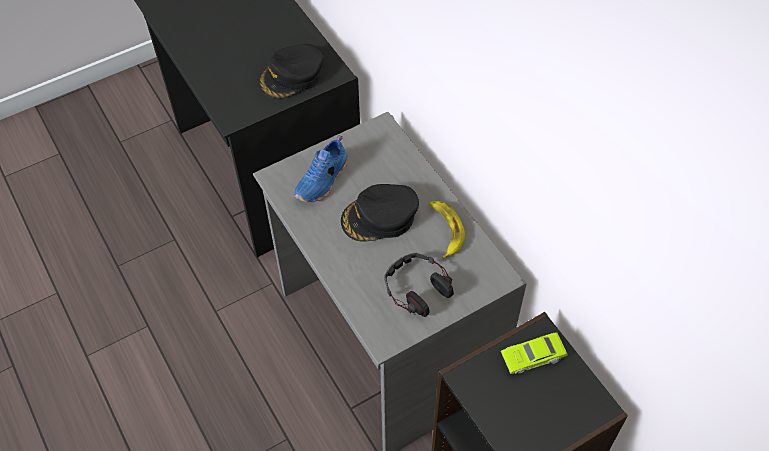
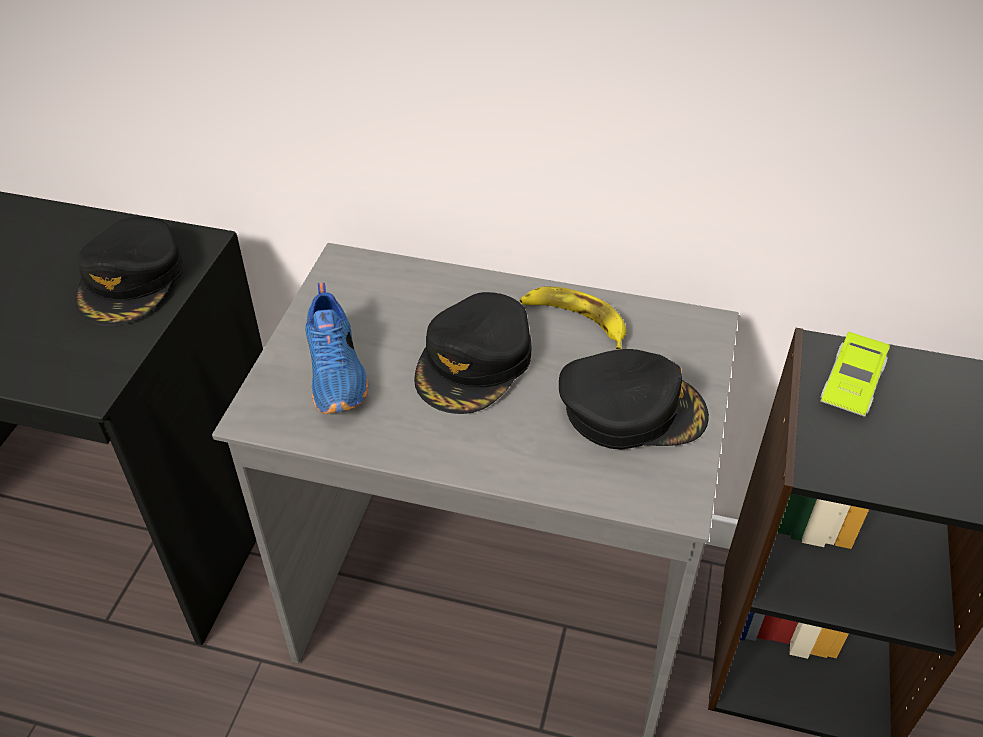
camera: 45 degrees left, 10 degrees down
headphones [384,253,454,317] -> black cap [559,349,709,450]

